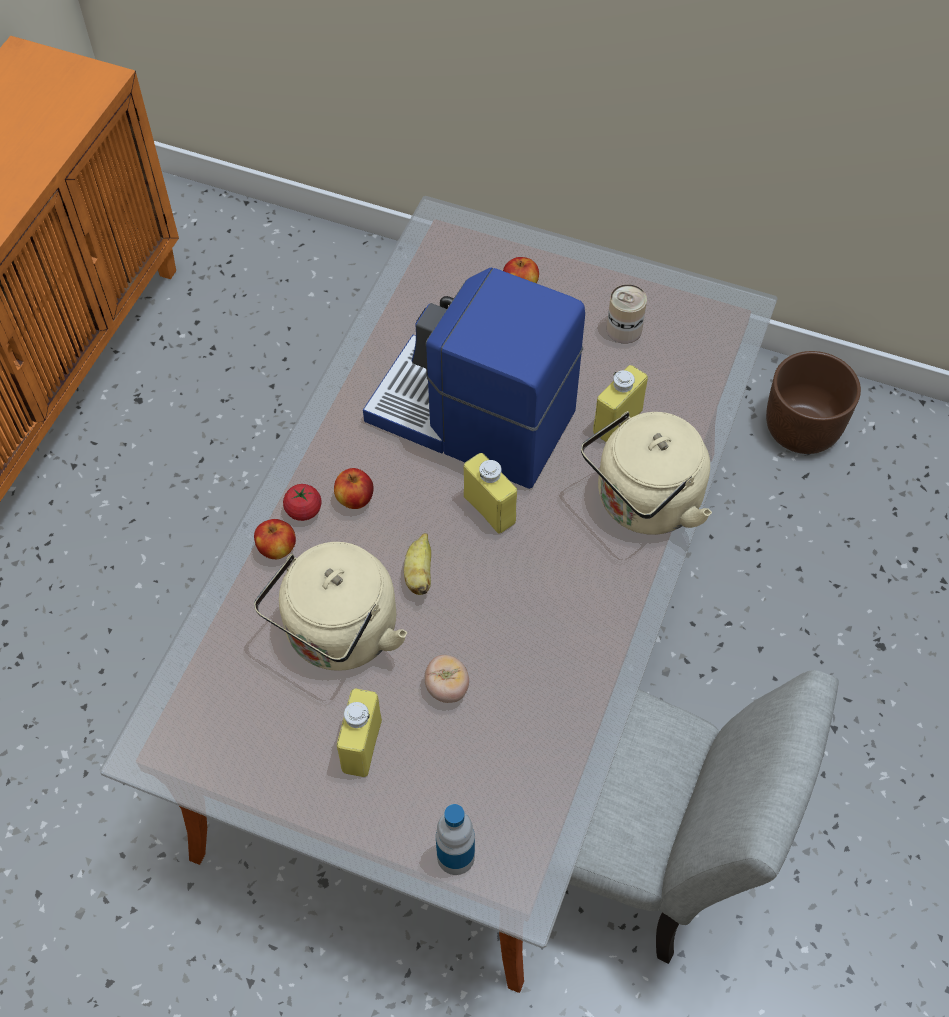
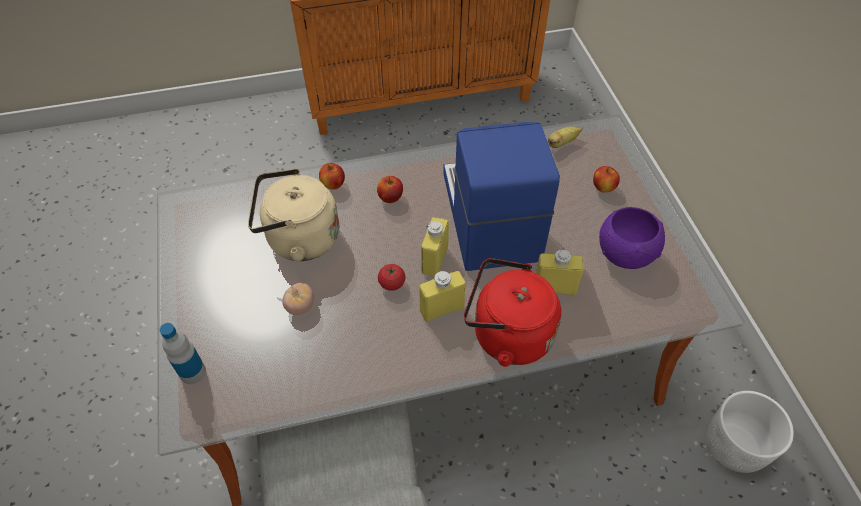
camera: 55 degrees right, 5 degrees down
tomato [283,484,322,521] -> tomato moved to [378,264,405,291]
yellow bottle [337,689,382,777] -> yellow bottle moved to [419,270,466,322]
banana [404,533,431,595] -> banana moved to [548,127,583,148]
beige kettle [581,411,712,535] -> red kettle [464,258,561,367]
can [607,284,647,343] -> purple bowl [599,207,665,269]
brown planter [766,351,861,454] -> white planter [707,391,794,473]

